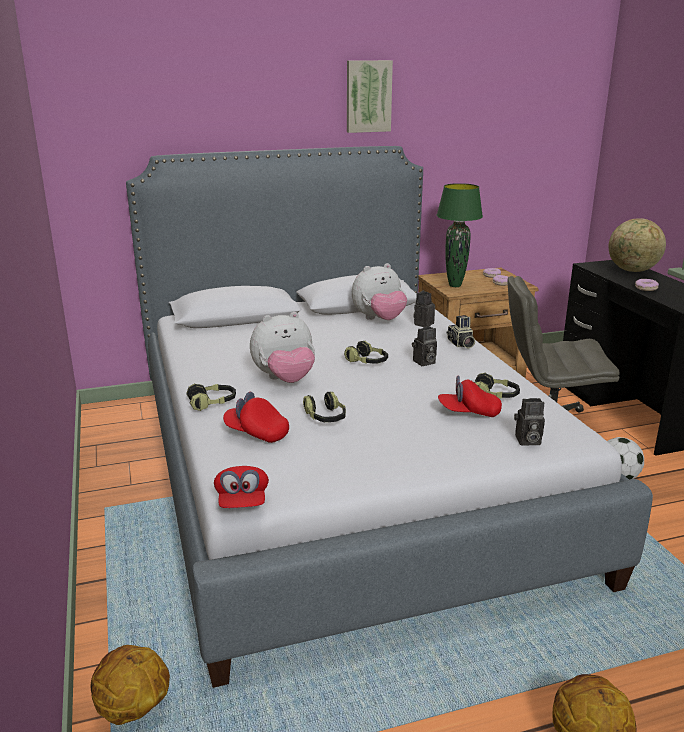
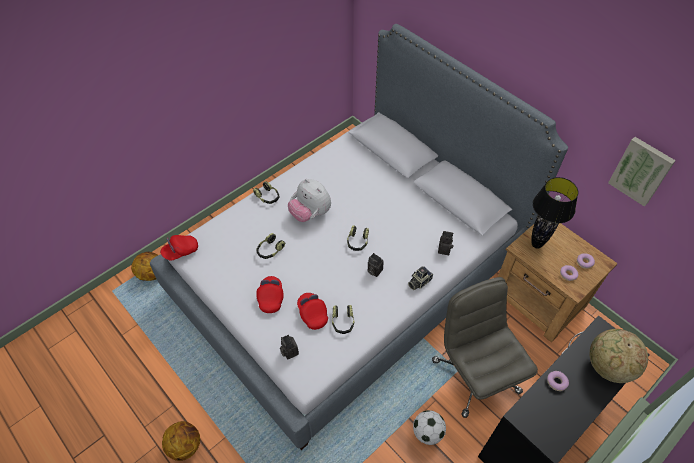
camera: 65 degrees right, 30 degrees up
red cap [223,392,289,443] -> red cap moved to [256,276,284,313]
picture [347,60,393,133] -> picture moved to [608,137,676,207]
plush toy [352,263,407,320] -> none
green table lamp [437,183,483,287] -> black table lamp [531,177,578,249]

